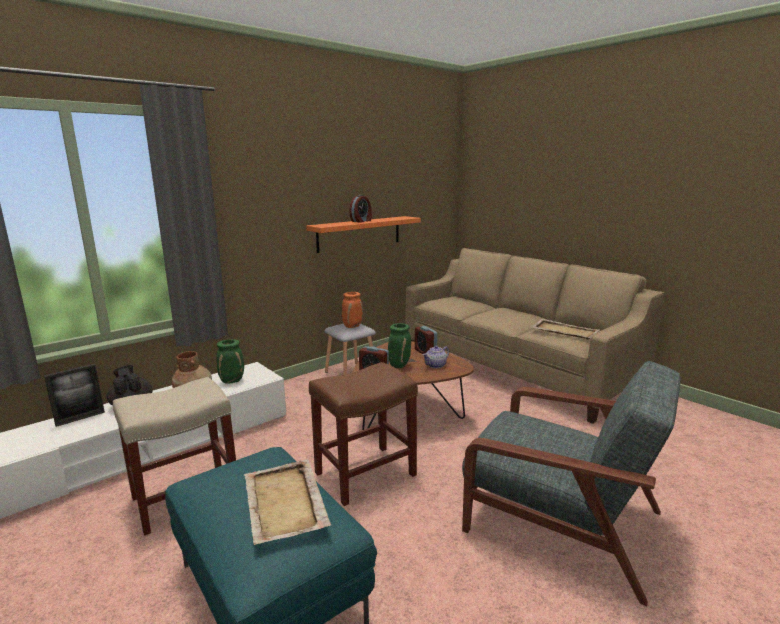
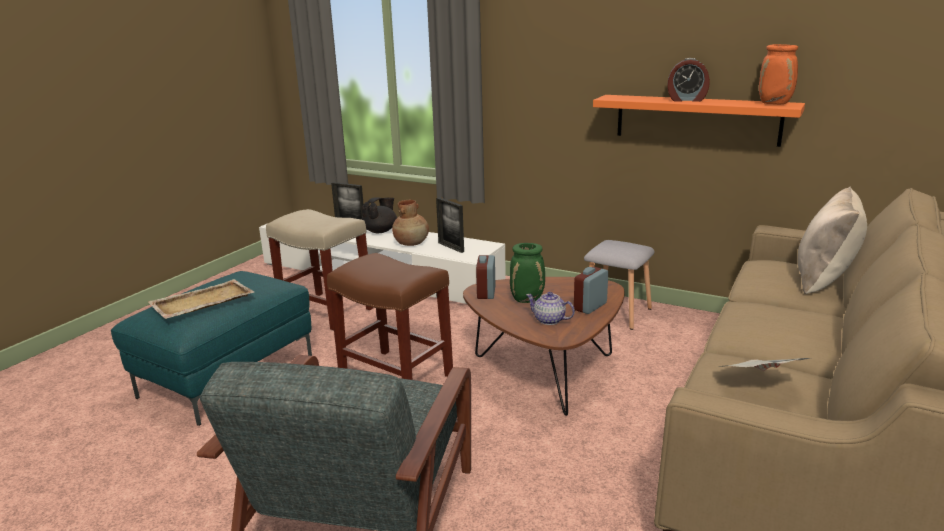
camera: 70 degrees right, 5 degrees up
green vase [216,339,244,384] -> picture frame [436,197,464,253]
orange vase [342,292,363,328] -> orange vase moved to [759,44,798,104]
beige tray [531,319,599,339] -> newspaper [717,358,809,371]
none -> beige pillow [798,187,867,294]

